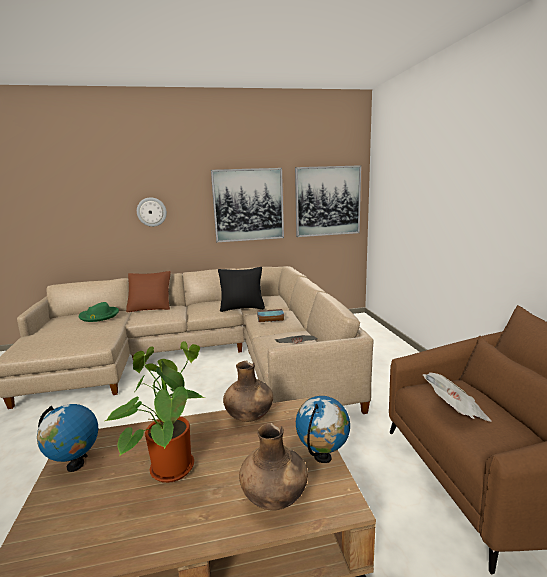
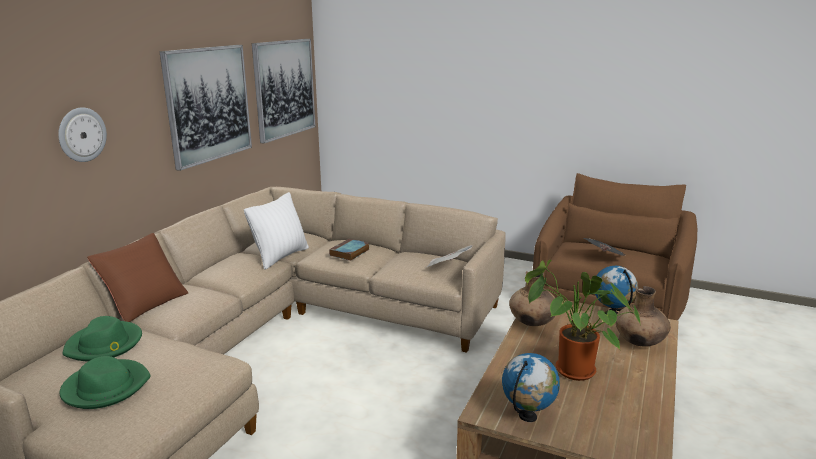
camera: 55 degrees left, 5 degrees up
black pillow [218,267,265,312] -> white pillow [244,192,309,270]
none -> green hat [60,356,150,409]

